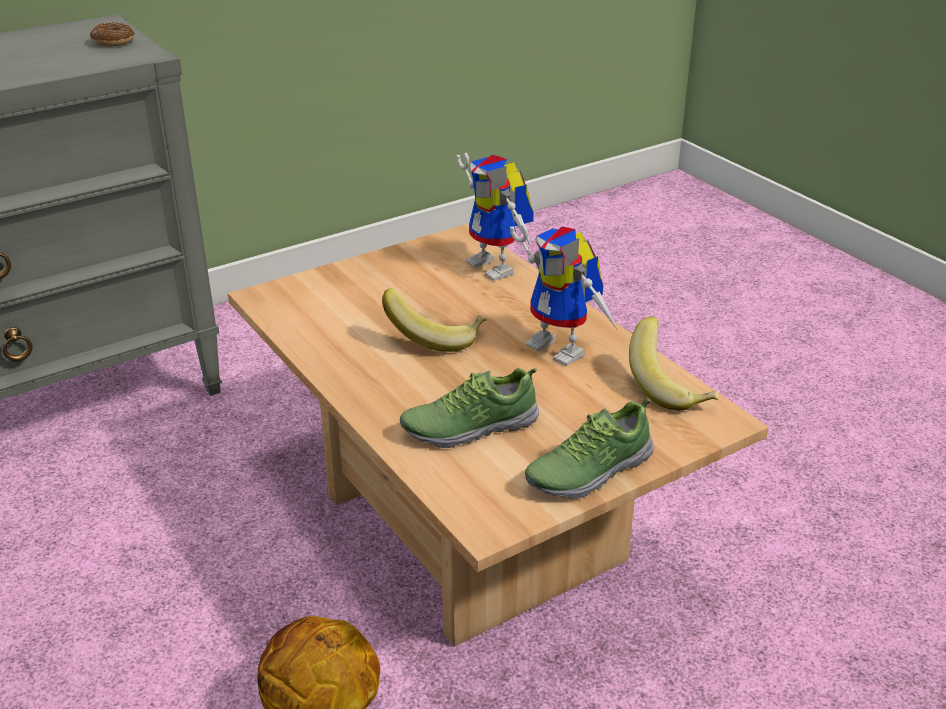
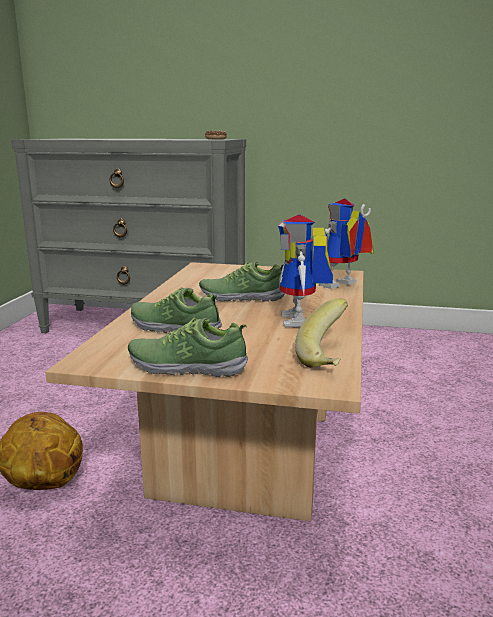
camera: 45 degrees right, 15 degrees down
banana [382,288,487,352] -> shoe [199,261,285,302]
toy robot [456,153,534,281] -> toy robot turned 45 degrees clockwise [319,199,374,289]

